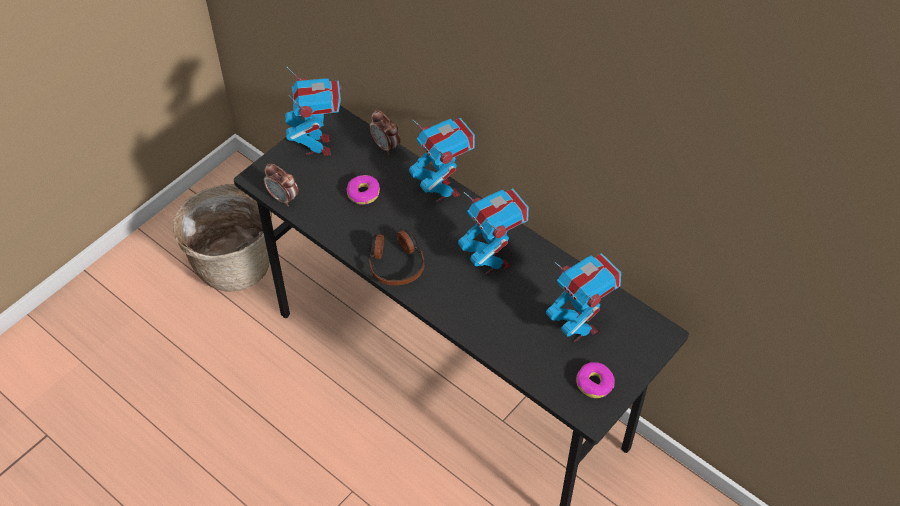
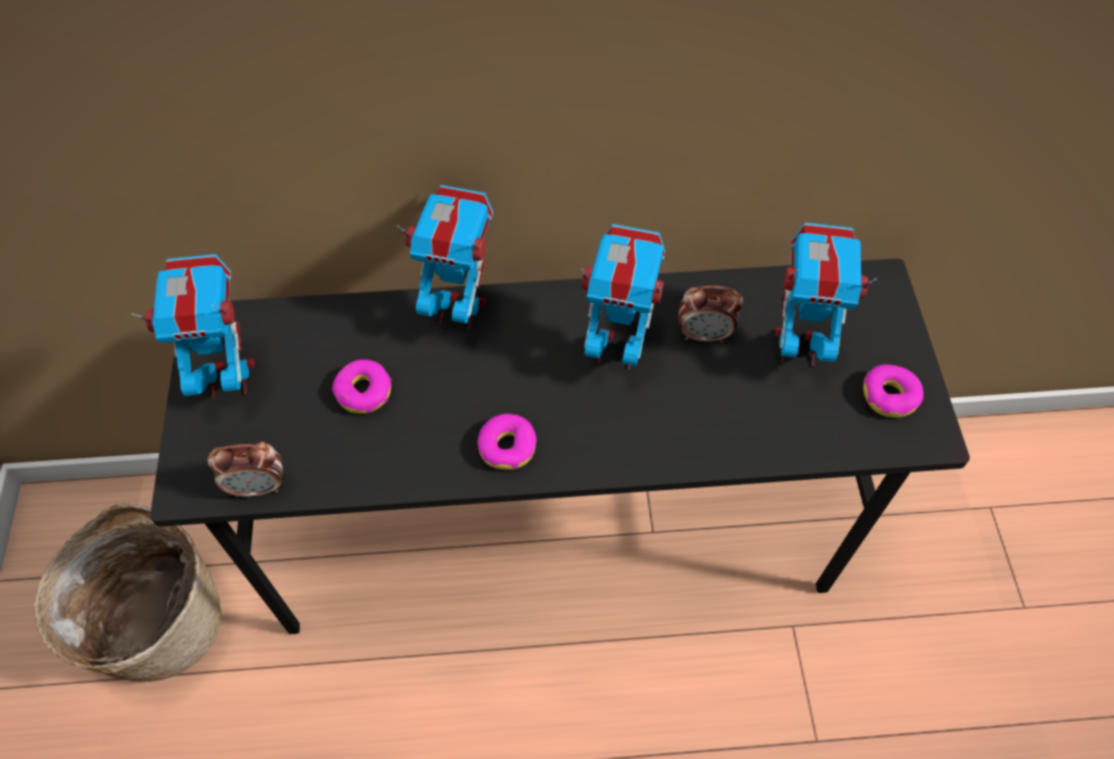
camera: 45 degrees left, 5 degrees up
toy robot [285,67,341,156] -> toy robot turned 45 degrees counterclockwise [132,254,255,399]
alarm clock [369,110,401,154] -> alarm clock moved to [679,286,743,342]
headphones [369,228,424,286] -> donut [478,414,537,470]

